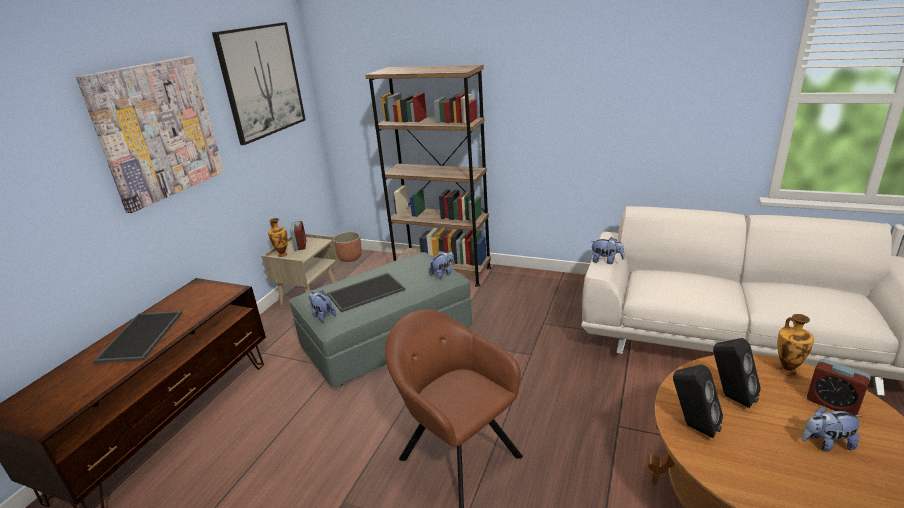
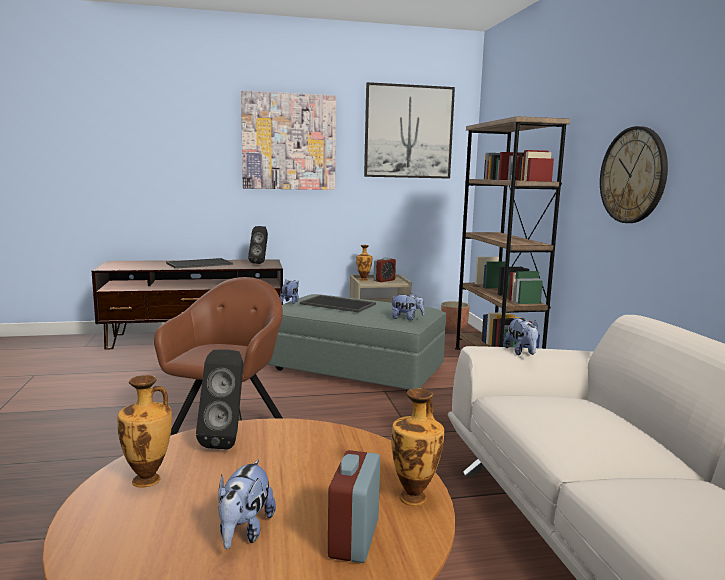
camera: 55 degrees right, 15 degrees down
black speaker [713,338,761,408] -> black speaker moved to [248,226,268,264]
plush toy [802,406,862,451] -> plush toy turned 135 degrees counterclockwise [218,459,276,549]
none -> vase [118,375,172,488]
none -> wall clock [600,126,668,223]

